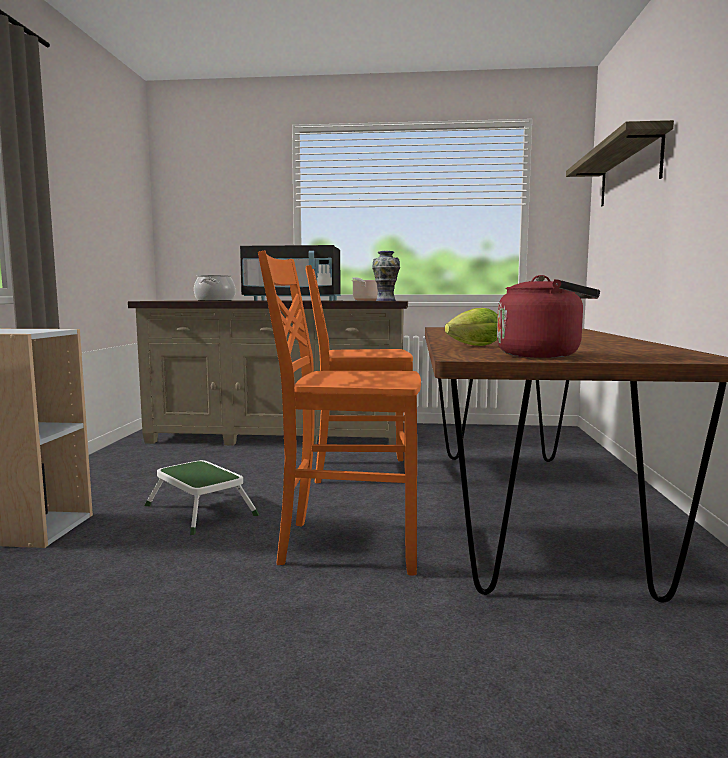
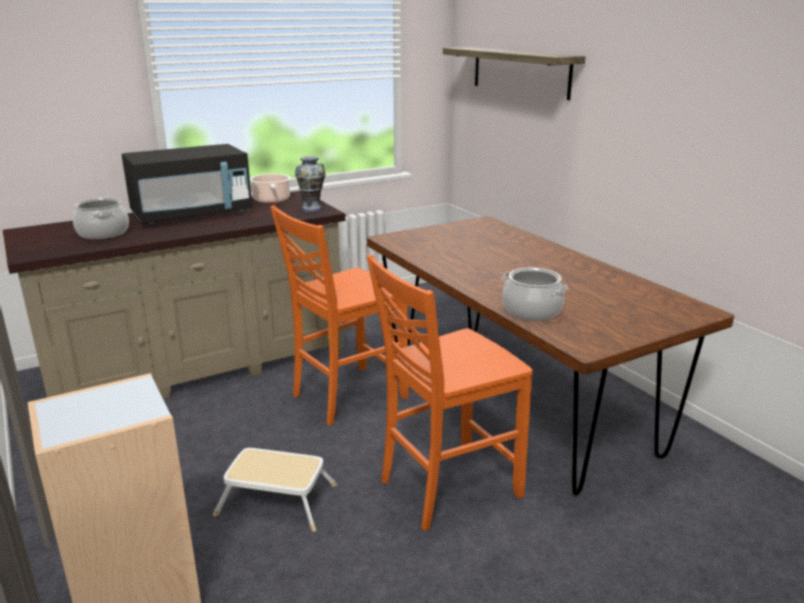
camera: 35 degrees left, 15 degrees up
green step ladder [144,460,259,535] -> beige step ladder [213,448,337,532]
lettuce [445,308,498,346] -> cooking pot [502,268,568,321]
red kettle [497,275,600,358] -> none

